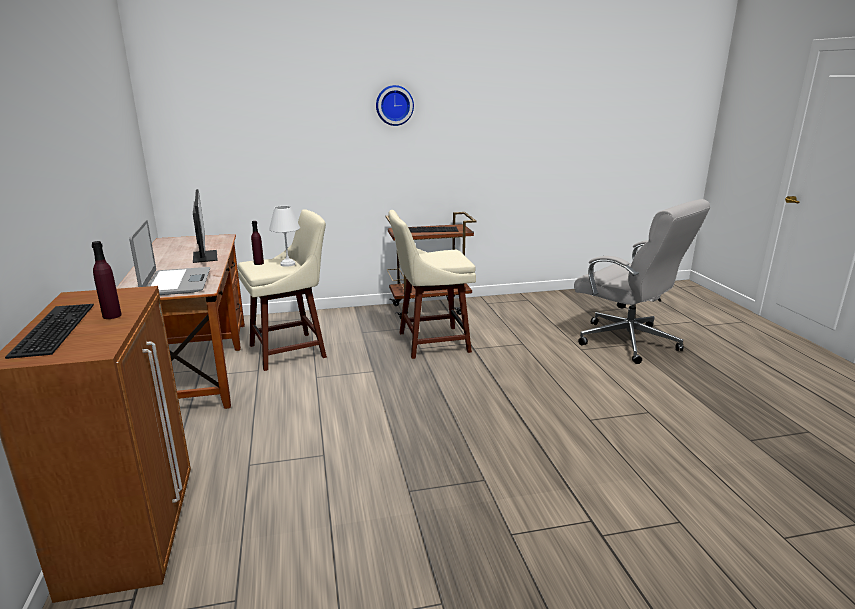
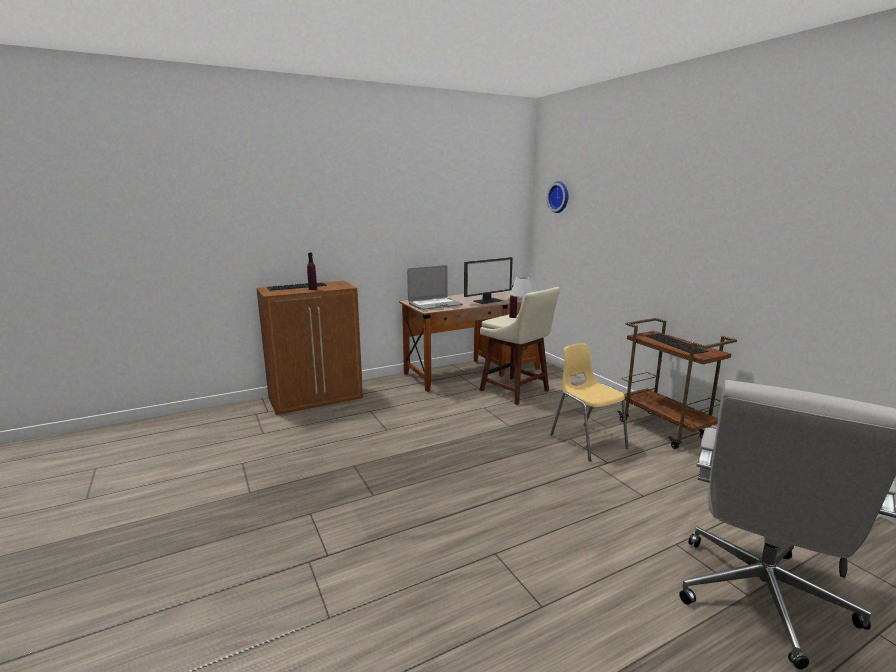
camera: 75 degrees right, 5 degrees down
wall clock [376,85,414,126] -> wall clock moved to [547,181,569,213]
beige stool [388,210,476,359] -> yellow chair [550,343,629,461]

